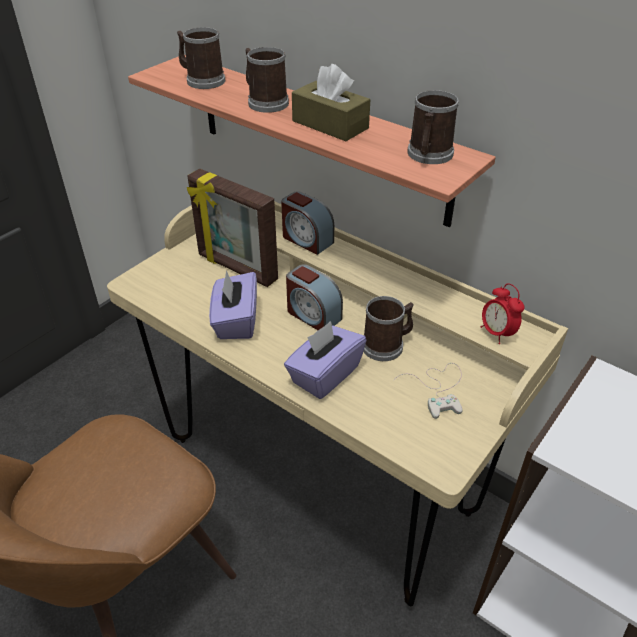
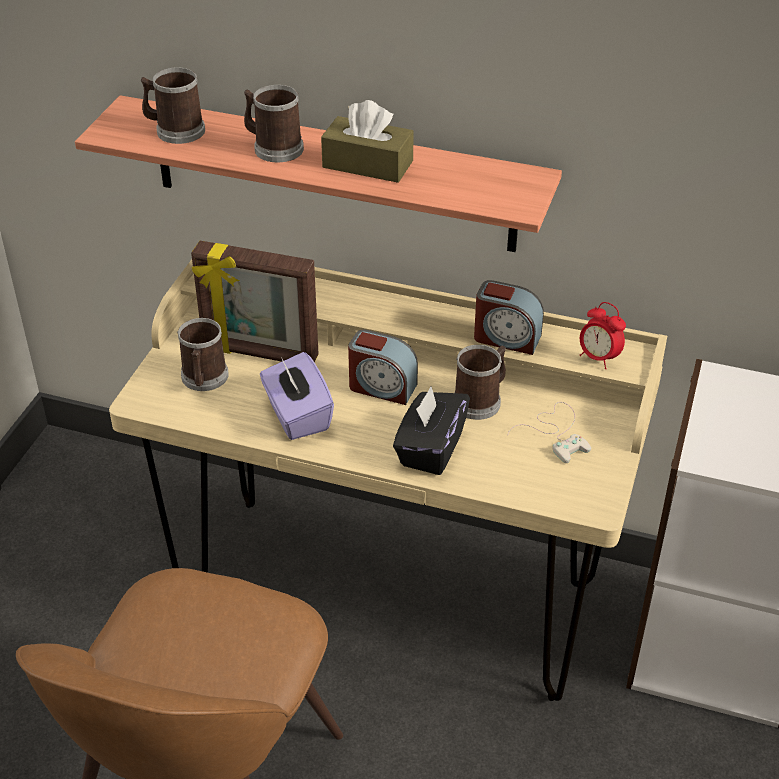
camera: 20 degrees left, 0 degrees up
alarm clock [281,191,334,255] -> alarm clock moved to [474,280,544,355]
purple tissue box [284,321,366,399] -> black tissue box [393,386,470,475]
mug [408,90,459,164] -> mug moved to [177,318,229,391]

